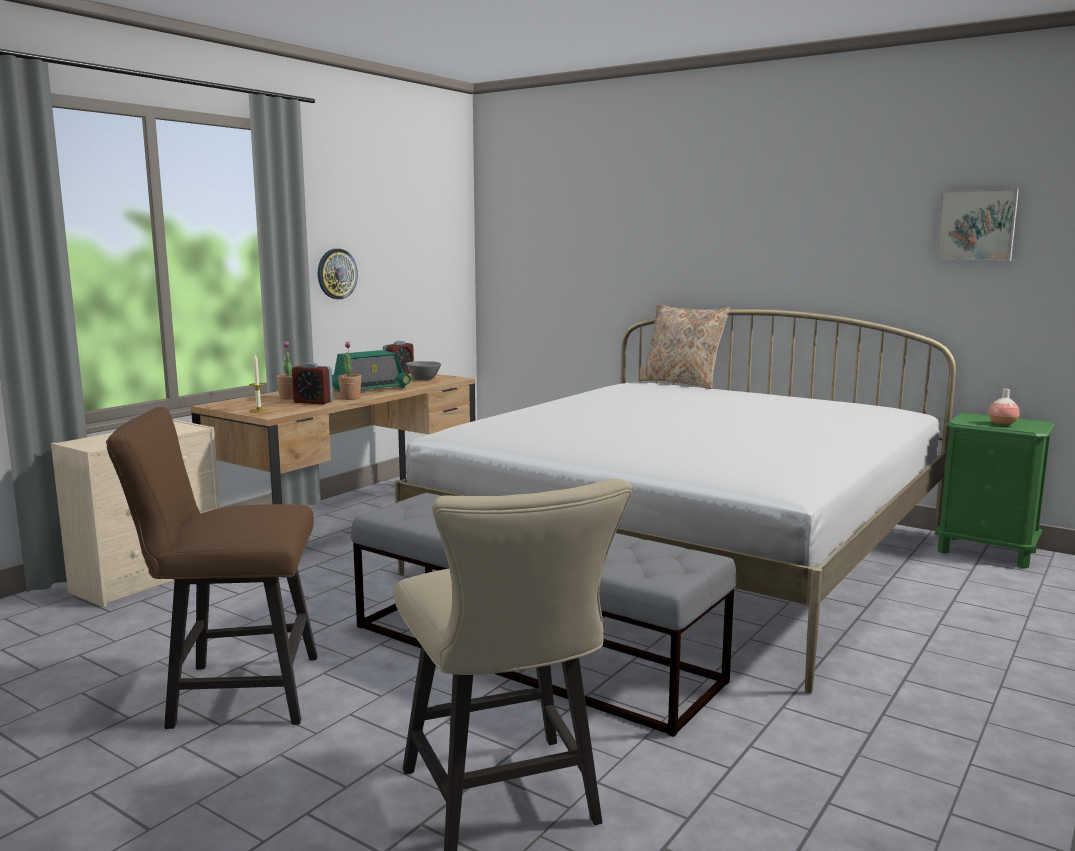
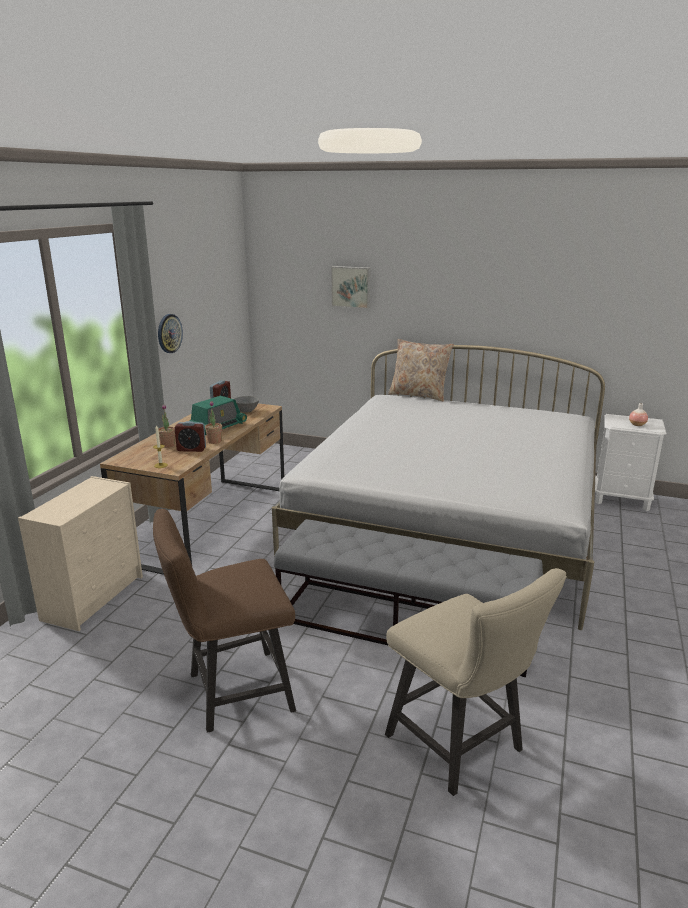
camera: 15 degrees left, 10 degrees up
picture [935,189,1019,261] -> picture moved to [331,266,370,309]
green nightstand [936,413,1055,568] -> white nightstand [595,414,666,511]

